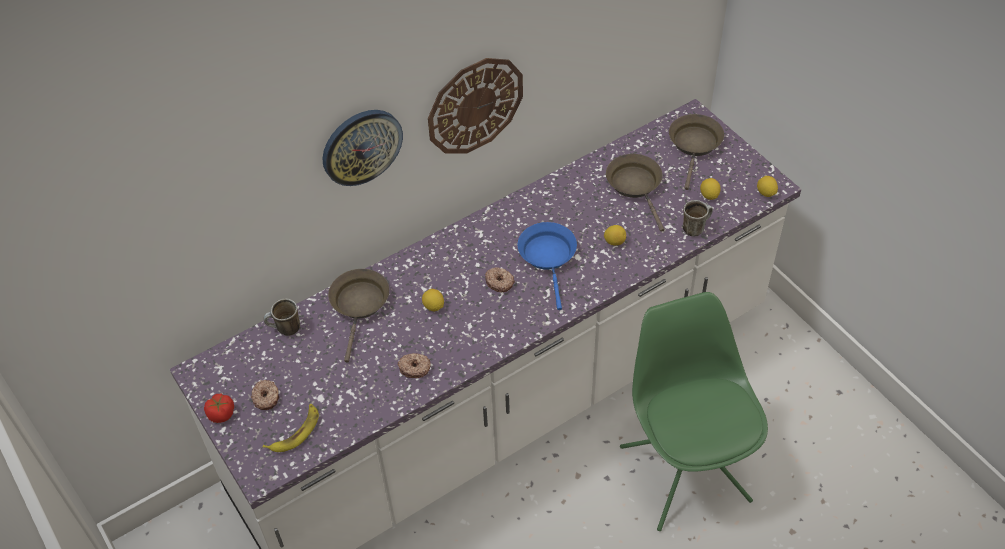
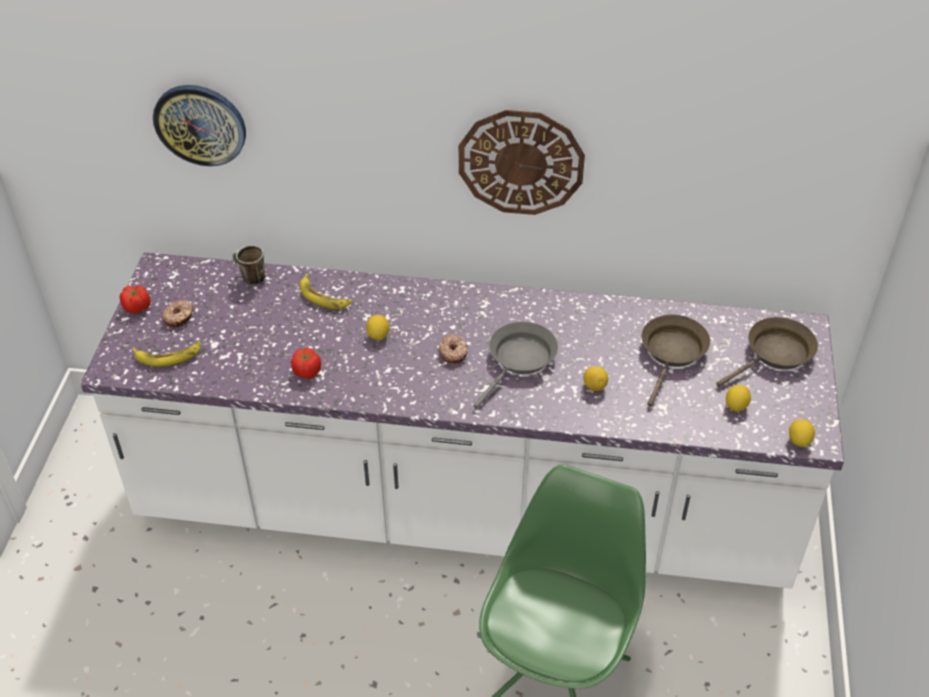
camera: 40 degrees right, 5 degrees down
wall clock [322,110,403,186] -> wall clock moved to [153,85,246,166]
brown frying pan [328,269,389,362] -> banana [300,273,352,309]
donut [398,353,431,378] -> tomato [291,347,321,379]
blue frying pan [518,222,577,310] -> grey frying pan [474,322,558,409]
mug [683,200,713,236] -> none

